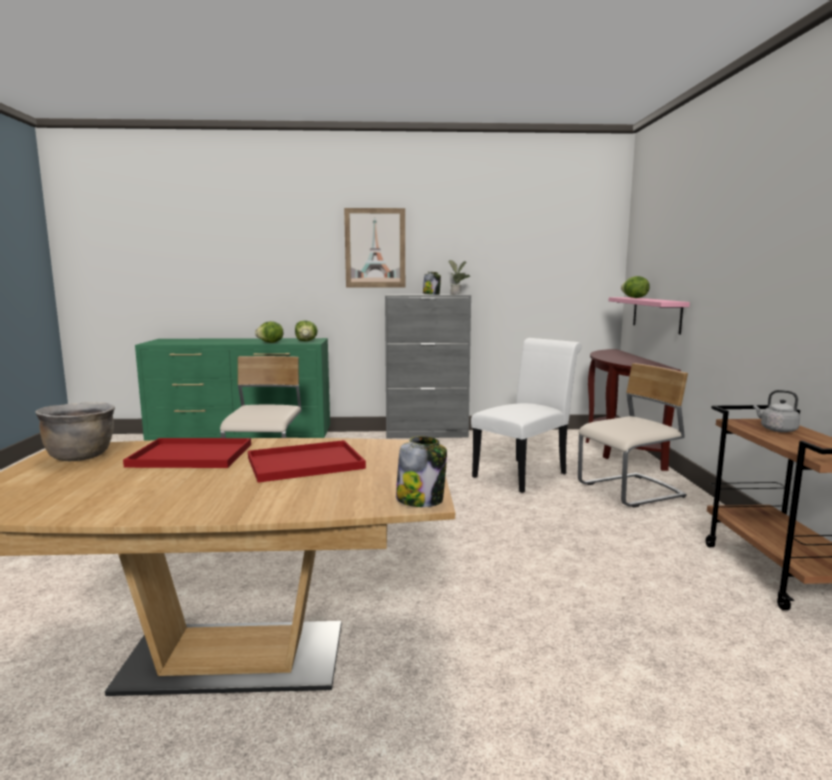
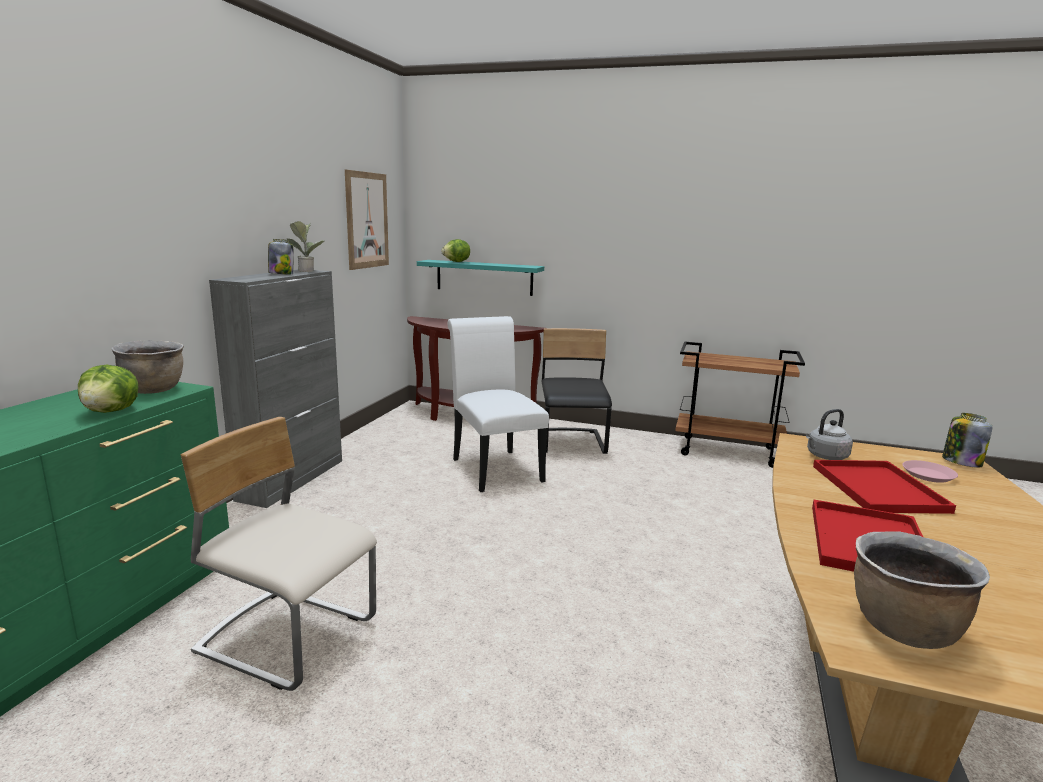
camera: 70 degrees left, 5 degrees up
lettuce [295,320,318,341] -> brown cooking pot [111,340,184,394]
picture [344,208,405,287] -> picture moved to [345,170,389,270]
beige chair [578,363,688,508] -> black chair [542,328,612,454]
pink shelf [609,297,690,334] -> turquoise shelf [417,260,544,296]
grey kettle [753,390,800,432] -> grey kettle moved to [806,409,853,460]
none -> pink plate [902,460,958,483]

